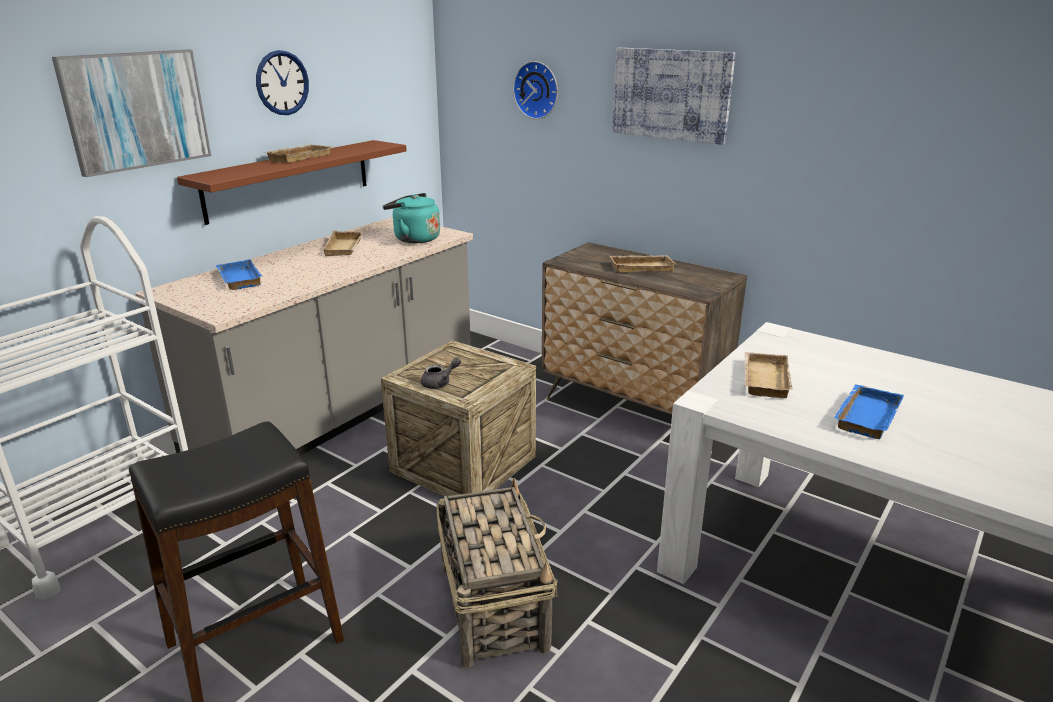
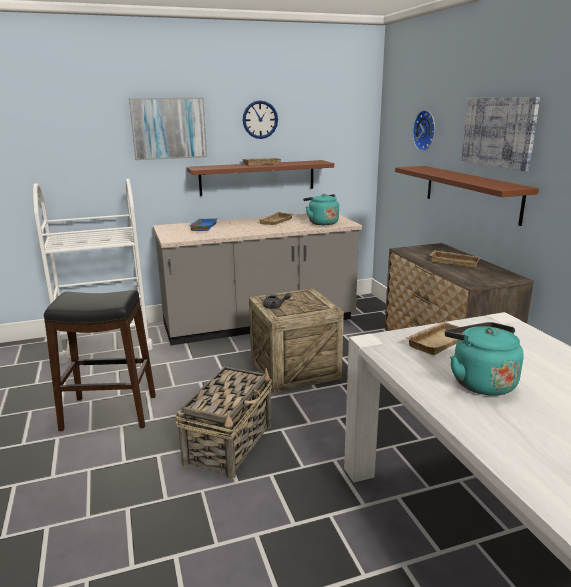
camera: 35 degrees right, 5 degrees down
blue tray [834,384,904,439] -> turquoise kettle [445,322,524,396]
none -> brown shelf [395,166,539,226]

